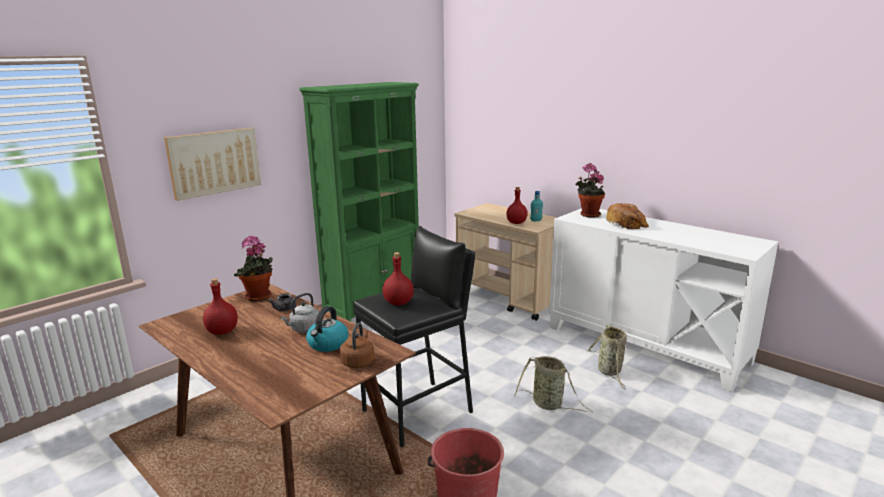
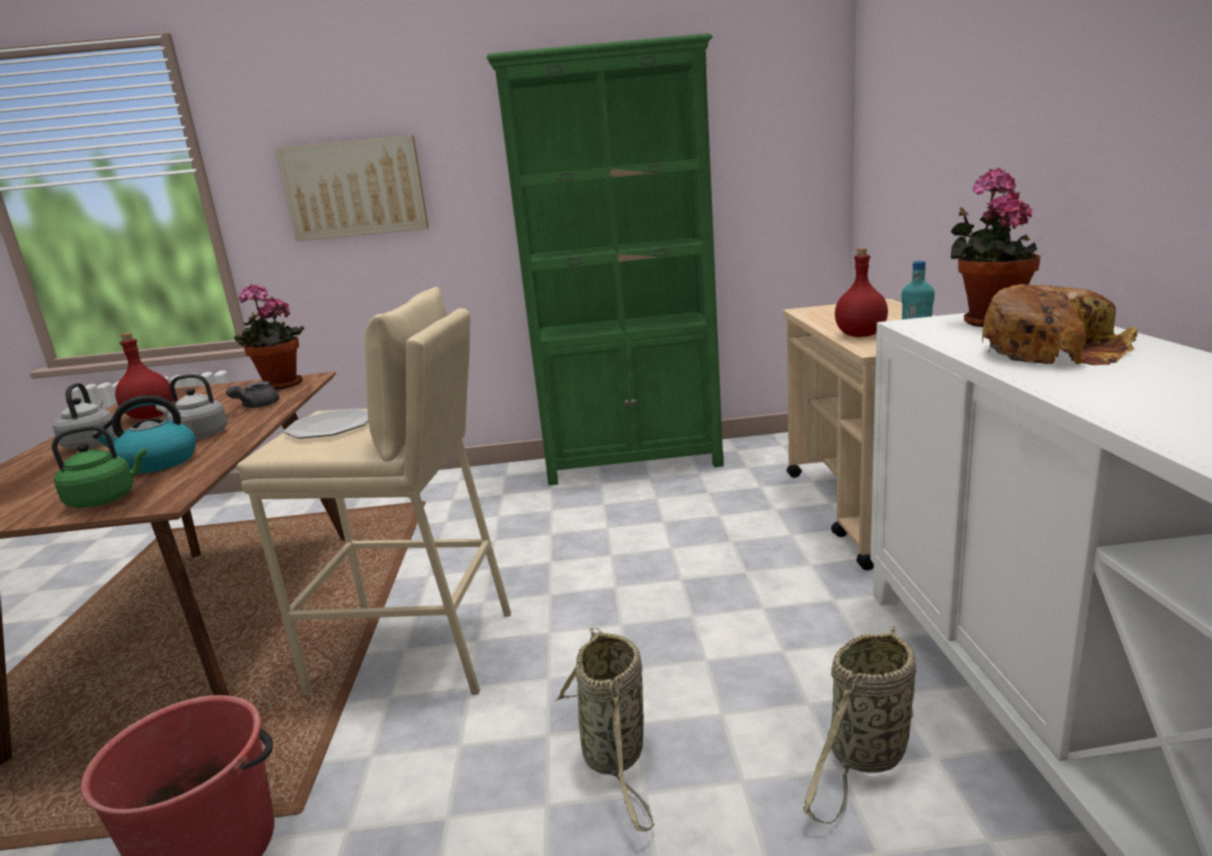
camera: 45 degrees right, 0 degrees up
brown kettle [340,323,374,368] -> green kettle [52,425,147,508]
black stool [353,226,476,447] -> beige stool [237,287,511,695]
red bottle [383,252,414,306] -> plate [283,408,368,439]
none -> grey kettle [53,383,115,449]

